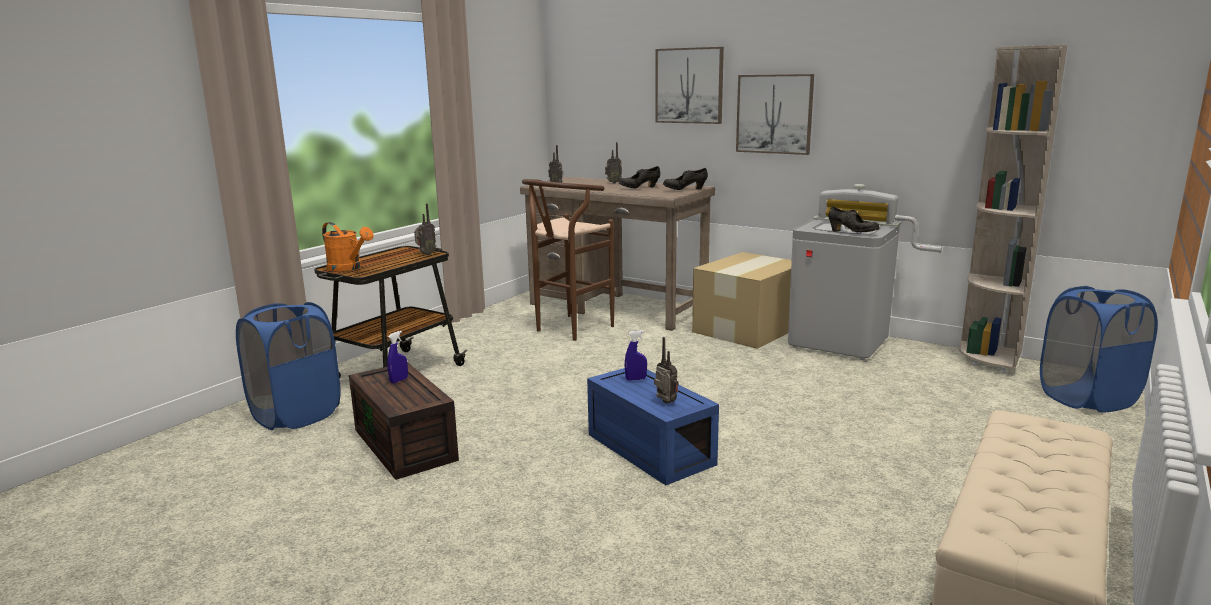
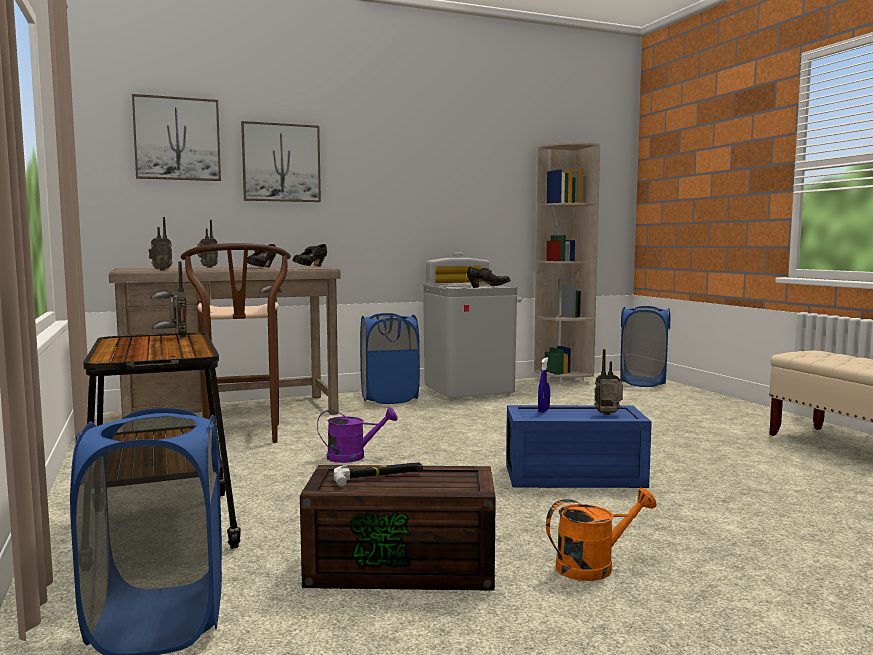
camera: 55 degrees left, 10 degrees down
orange watering can [322,222,374,271] -> orange watering can moved to [546,488,657,581]
blue spray bottle [387,331,408,383] -> hammer [334,462,423,487]
cardboard box [692,252,792,349] -> blue laundry basket [360,313,420,404]
picture [736,74,814,155] -> picture moved to [132,94,221,181]
none -> purple watering can [317,407,398,463]

